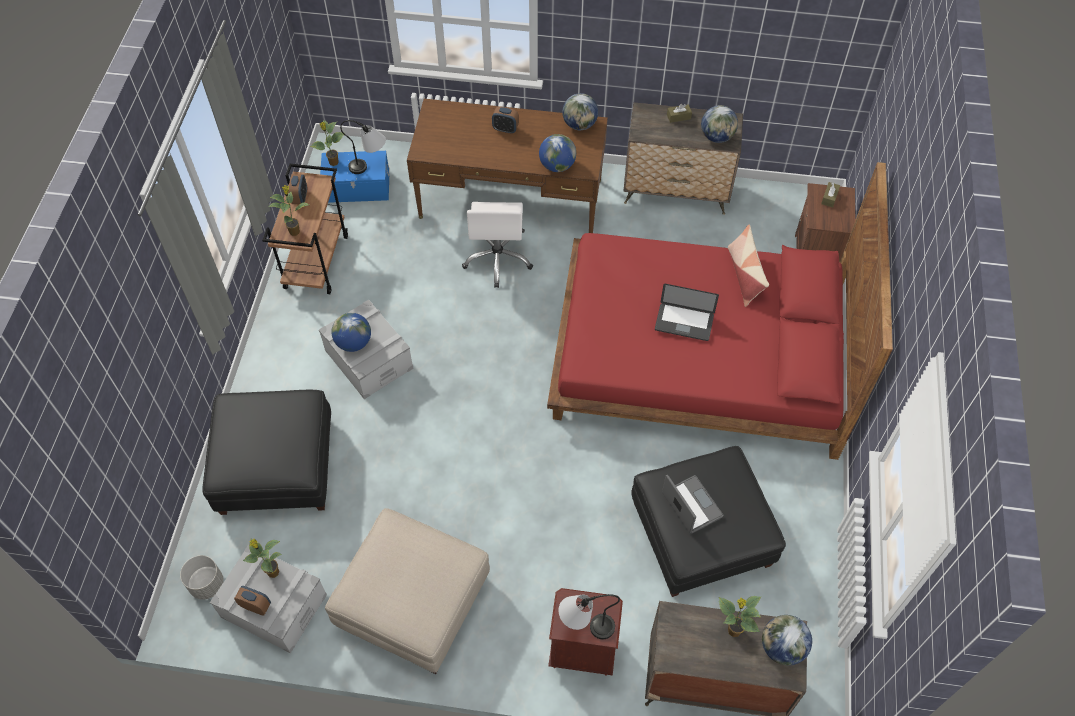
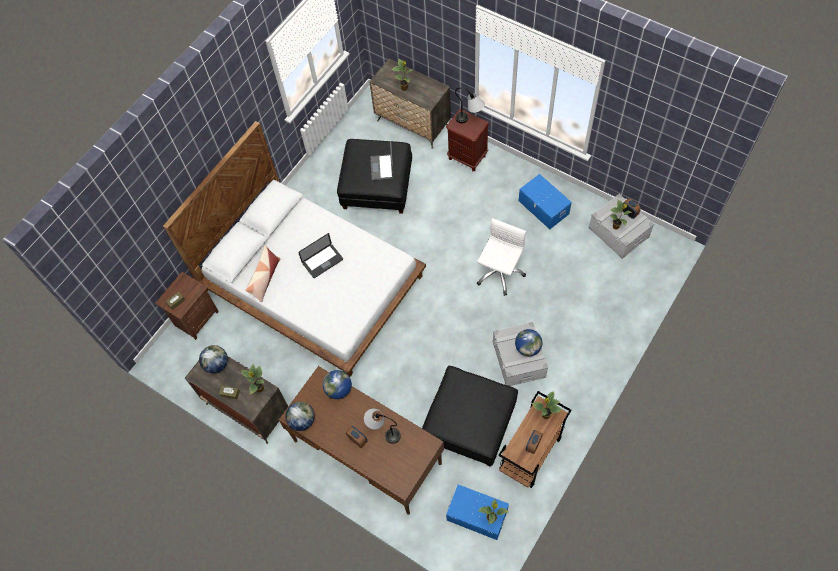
camera: 150 degrees left, 5 degrees up
grey planter [180,555,224,600] -> none
black ottoman [202,390,331,515] -> black ottoman moved to [422,366,518,467]
beige ottoman [325,508,490,674] -> blue storage box [519,174,572,229]
table lamp [340,120,386,174] -> table lamp moved to [364,408,401,444]
white office chair [462,202,533,288] -> white office chair moved to [477,218,526,296]
red bed [547,162,893,460] -> white bed [163,121,426,377]
laptop [655,284,719,341] -> laptop turned 105 degrees clockwise [298,233,343,278]
globe [762,615,812,666] -> none
none -> potted plant [241,364,264,394]

